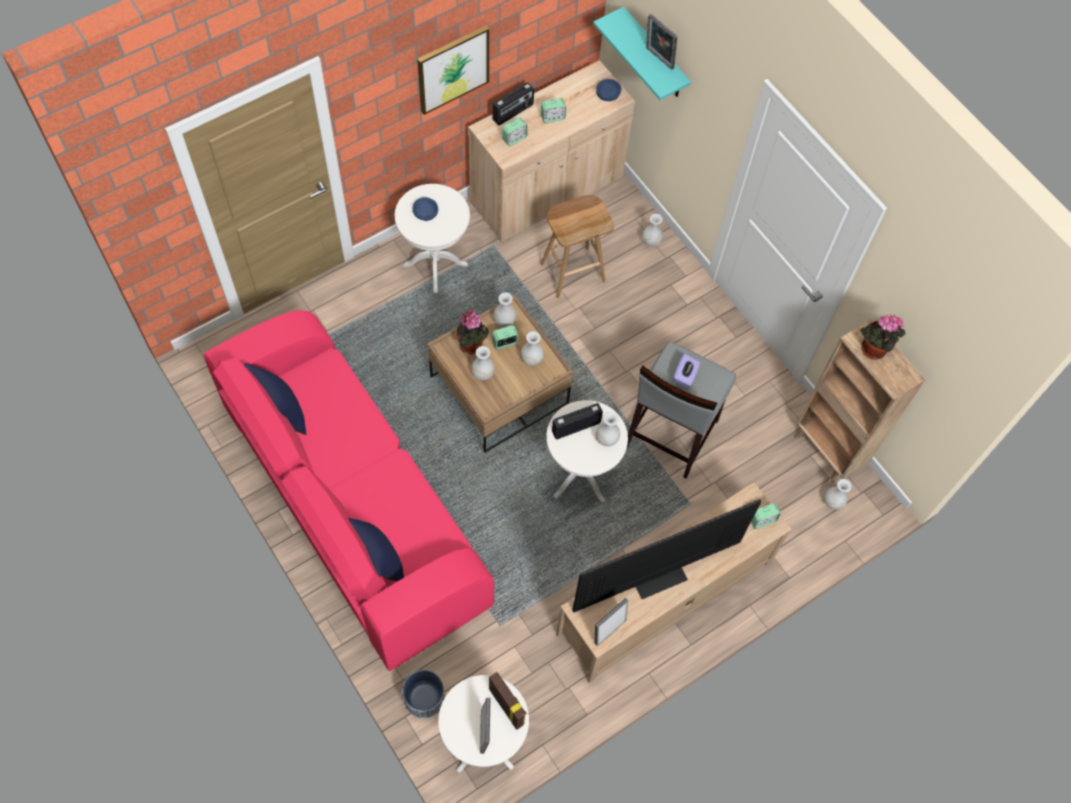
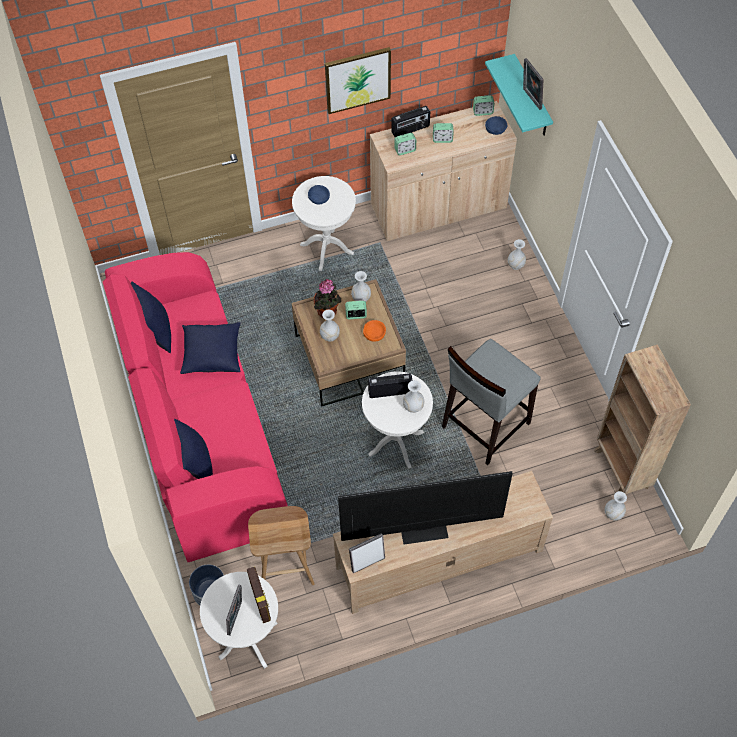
camera: 20 degrees right, 5 degrees down
white vase [521,331,544,366] -> orange bowl [363,320,386,342]
brown stool [540,195,614,298] -> brown stool moved to [248,506,315,585]
purple tissue box [673,354,700,388] -> none
alarm clock [751,503,781,529] -> alarm clock moved to [473,95,494,116]
potted plant [860,314,905,360] -> none
none -> blue pillow [180,322,240,374]

